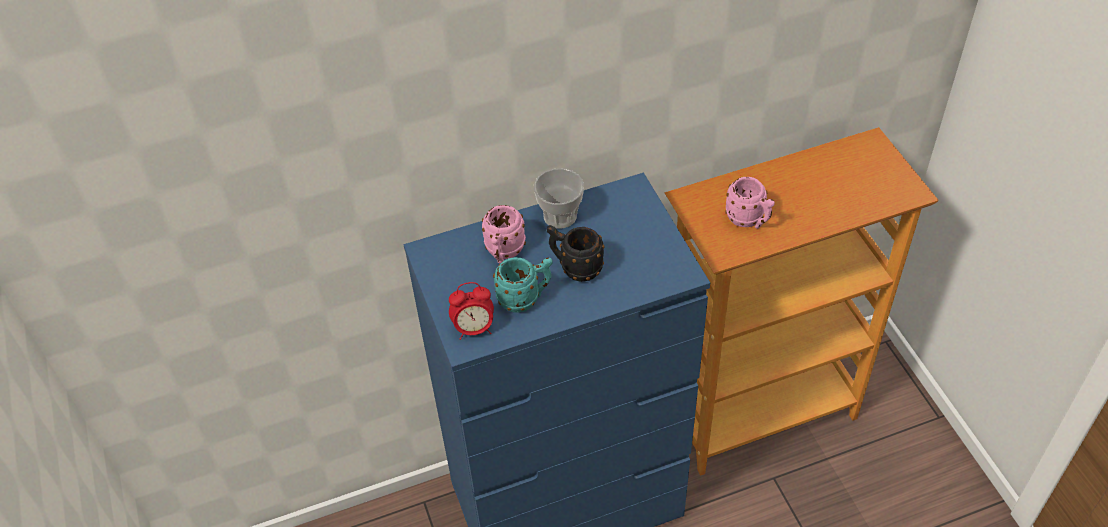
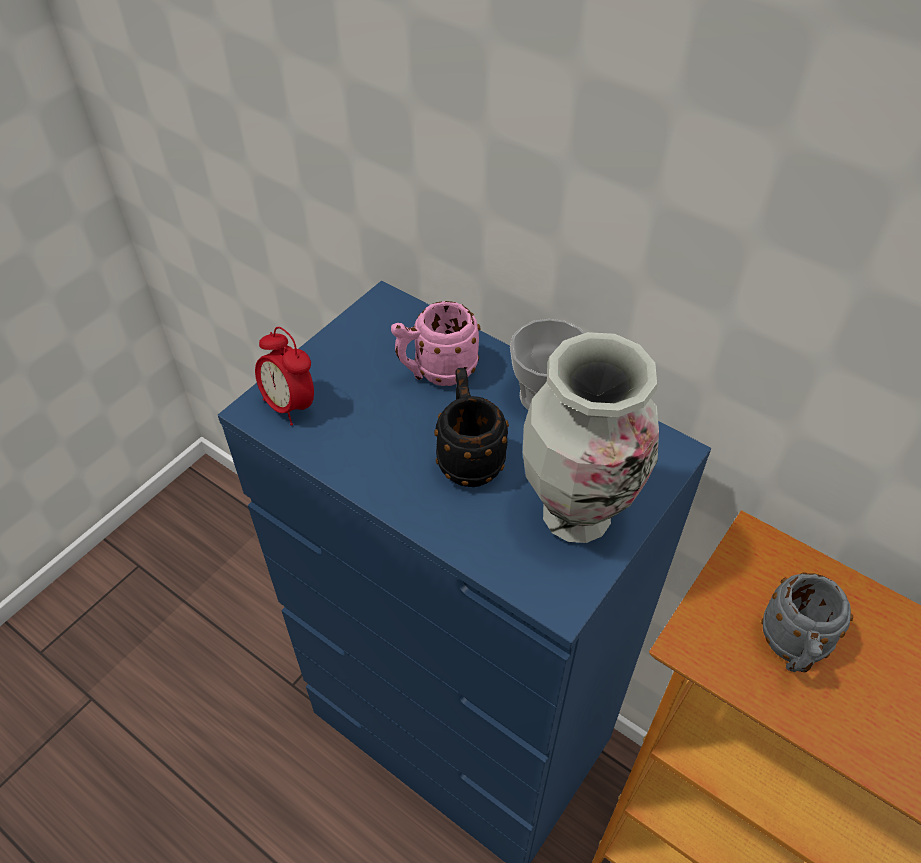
camera: 55 degrees right, 0 degrees up
turquoise mug [493,257,553,313] -> none
pink mug [725,177,775,229] -> grey mug [761,572,853,672]
none -> vase [523,332,659,543]

